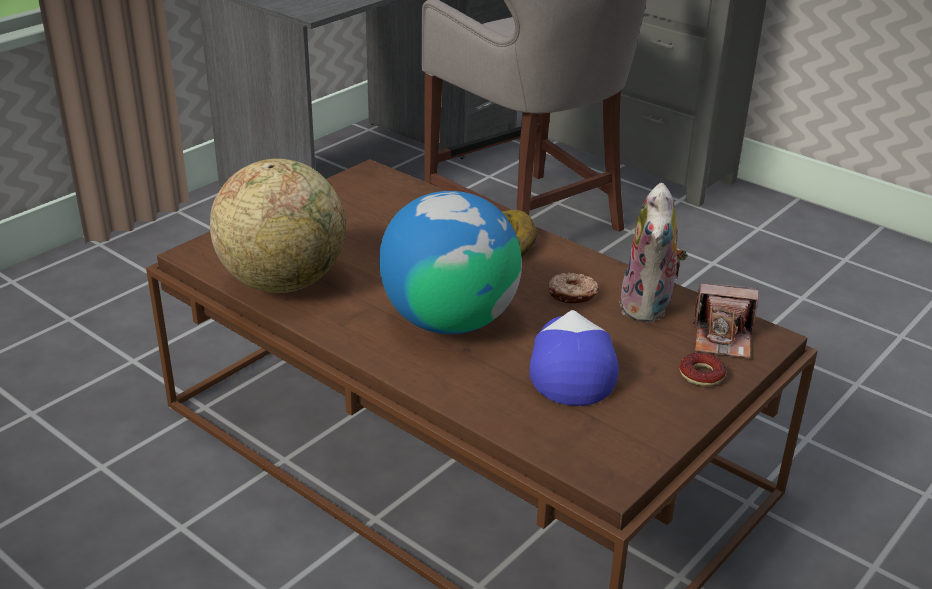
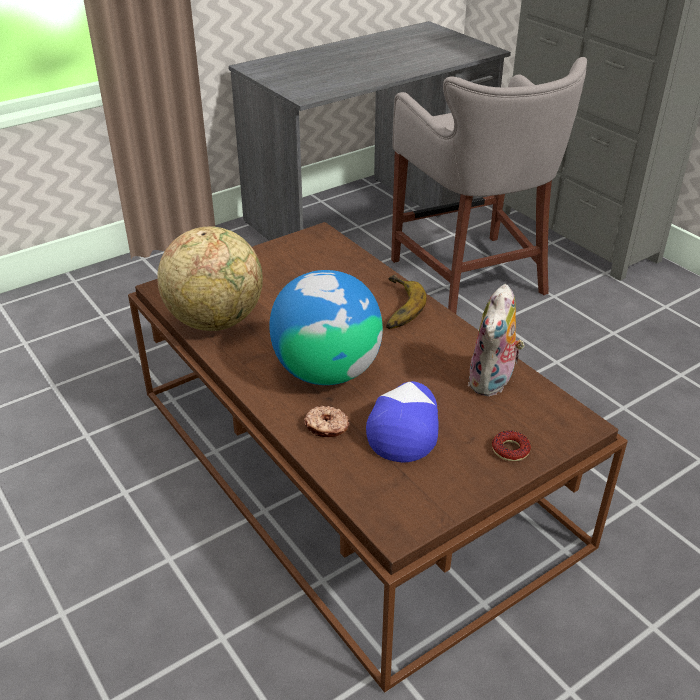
camera: 15 degrees right, 5 degrees up
donut [549,273,599,303] -> donut moved to [304,405,349,437]
camera [692,283,759,358] -> none

